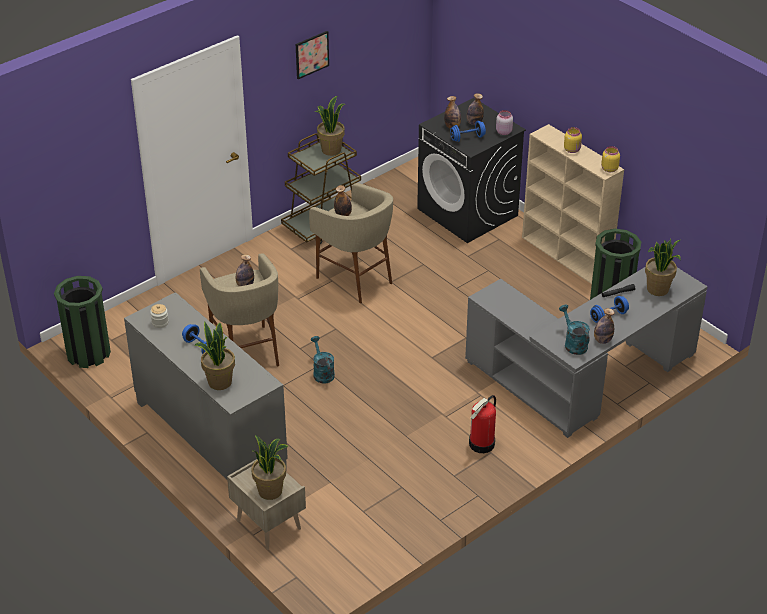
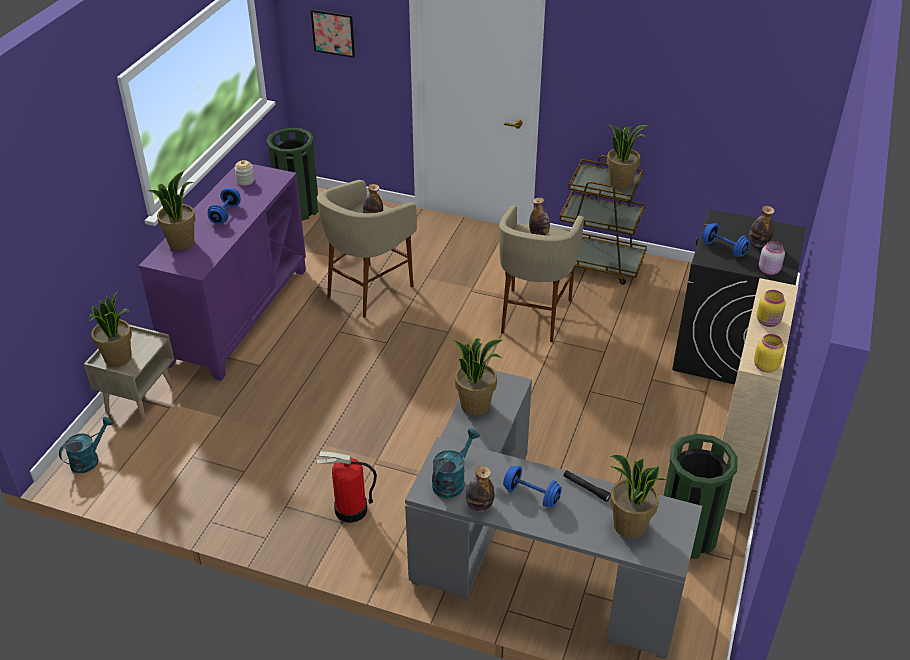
camera: 60 degrees right, 0 degrees up
grey cabinet [124,292,288,480] -> purple cabinet [139,164,306,381]
picture [296,31,329,79] -> picture moved to [311,9,355,58]
turquoise watering can [311,336,335,384] -> turquoise watering can moved to [59,417,113,473]
bottle [444,96,461,129] -> none
none -> potted plant [453,338,502,416]

